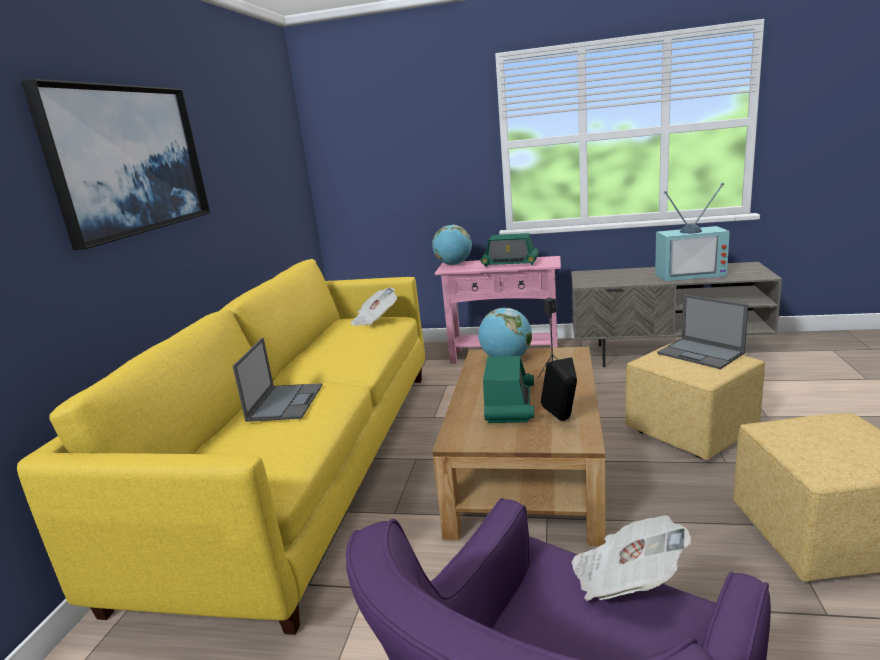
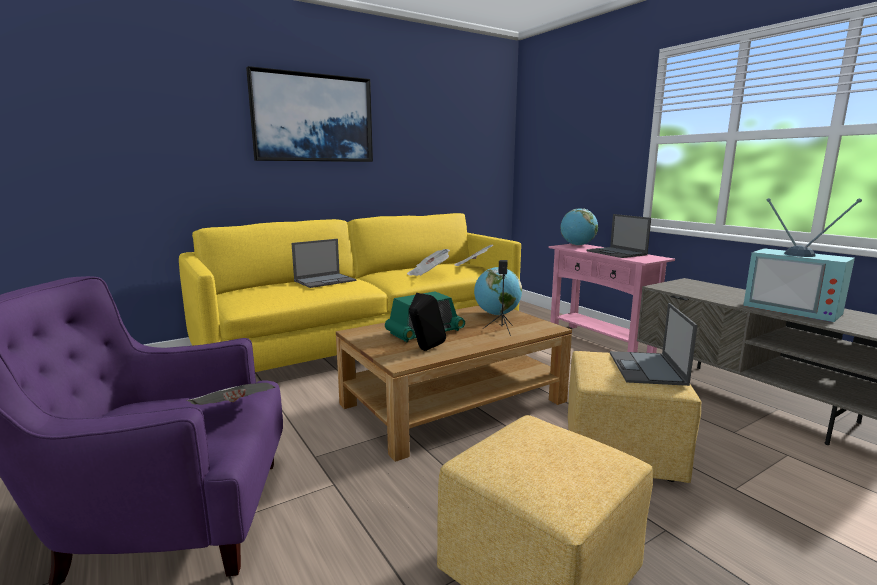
camera: 45 degrees right, 5 degrees down
radio [480,233,539,267] -> laptop [586,214,651,258]
none -> newspaper [407,249,450,276]

